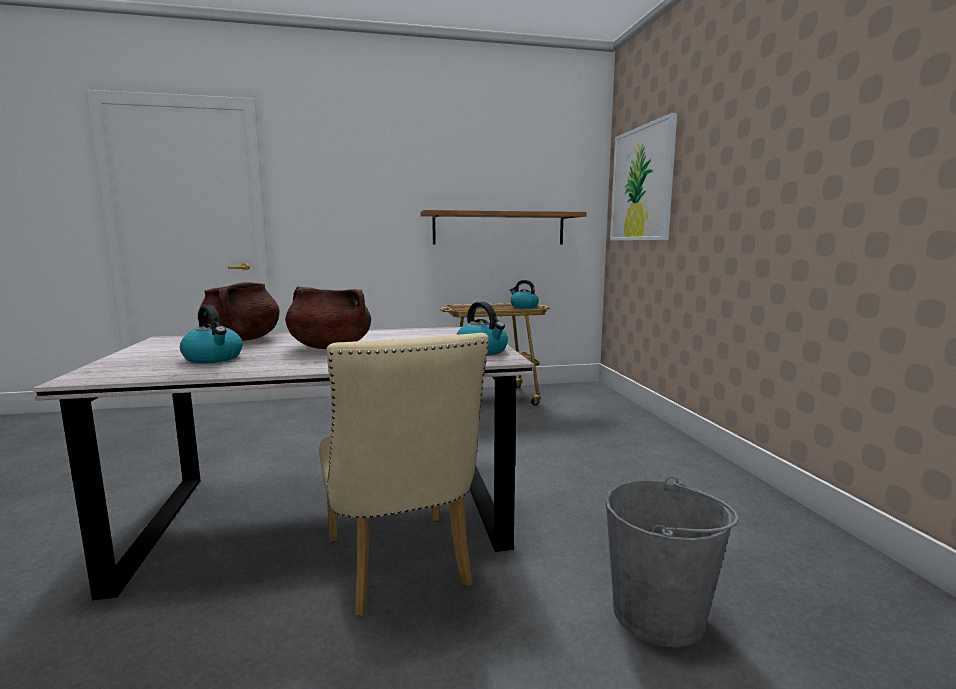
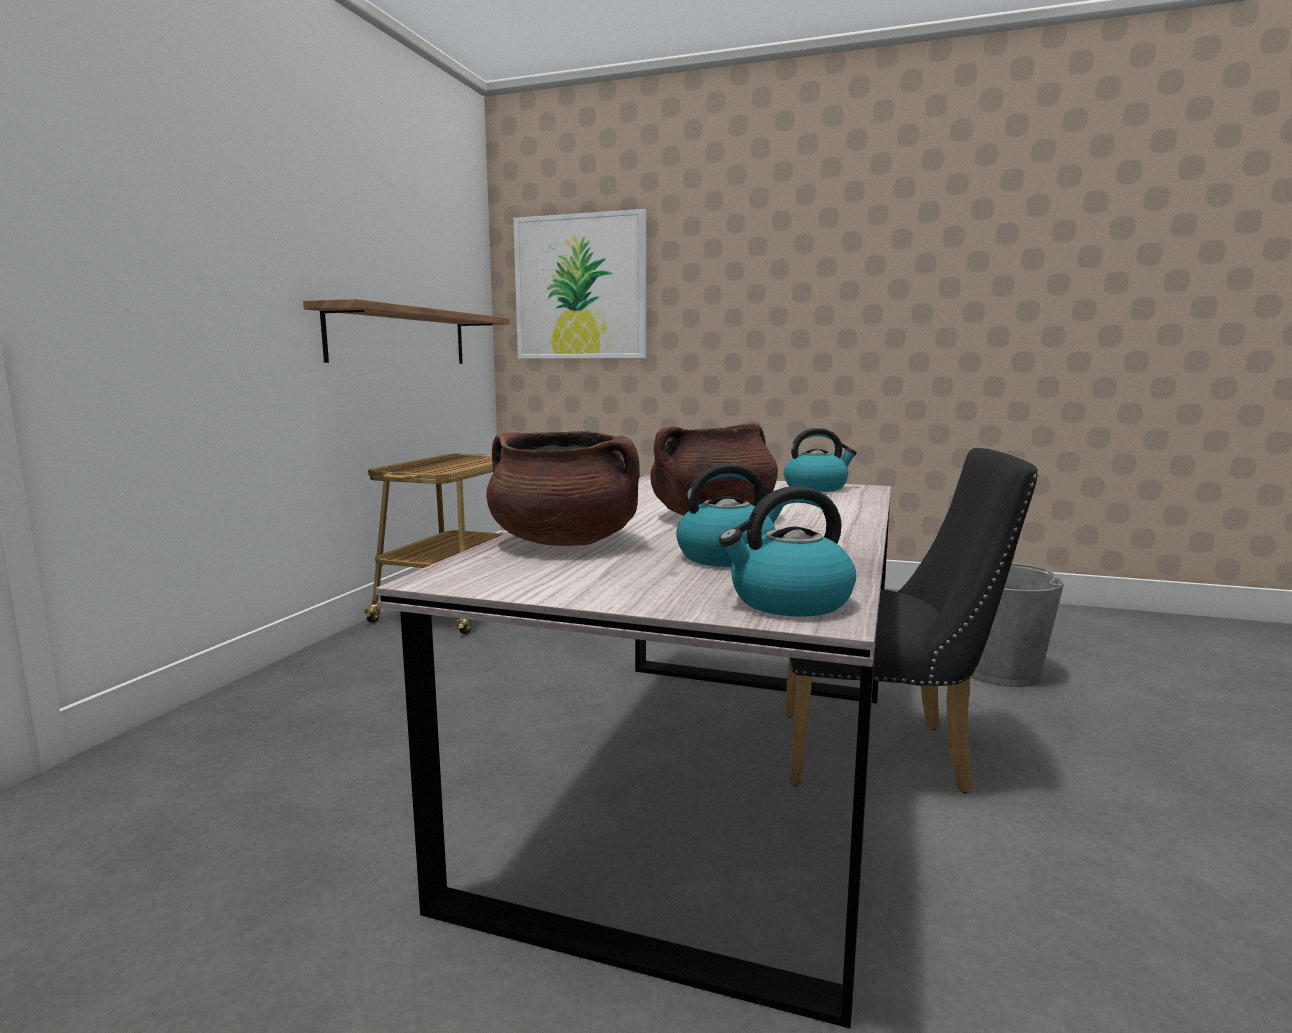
camera: 60 degrees left, 0 degrees up
beige chair [319,333,489,616] -> black chair [785,448,1039,793]
kettle [510,280,539,308] -> kettle moved to [719,486,856,617]

